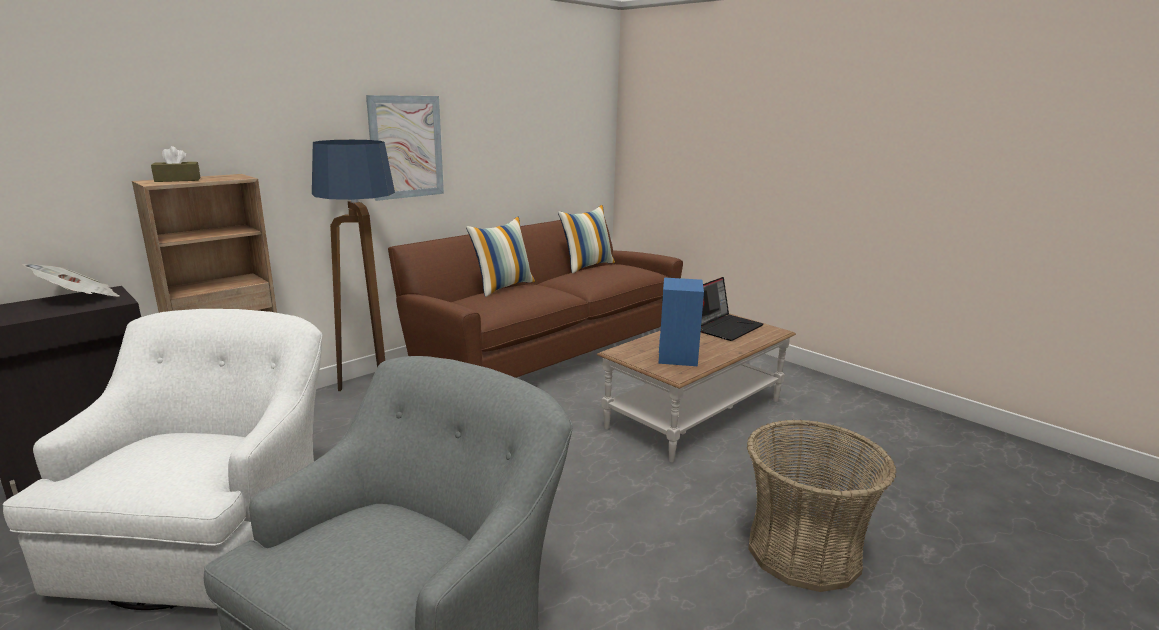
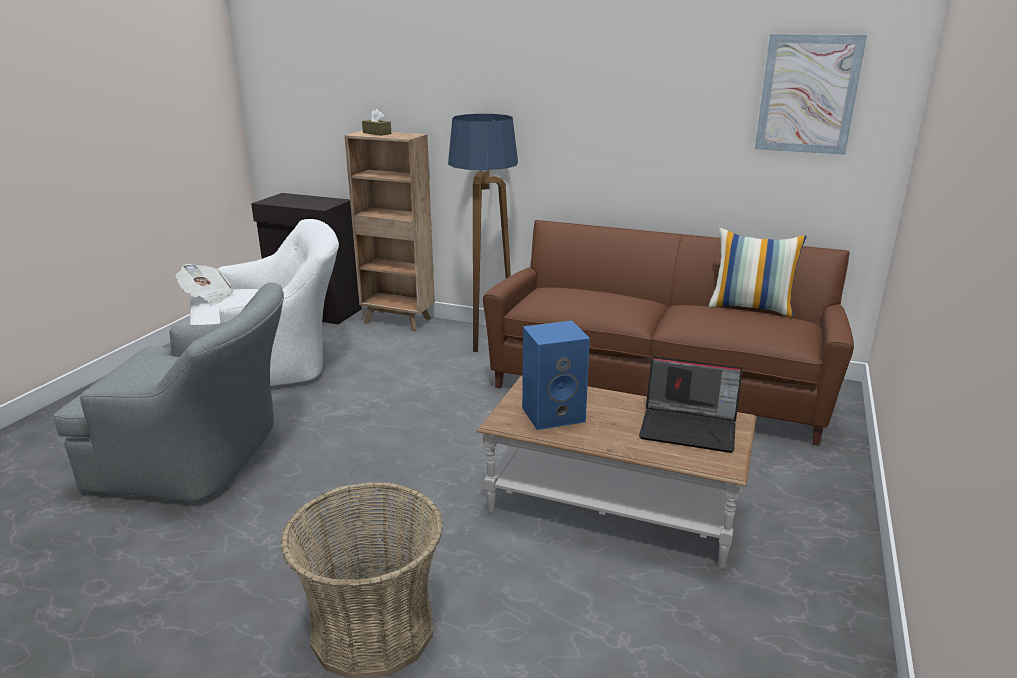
camera: 65 degrees right, 5 degrees up
newspaper [23,264,119,296] -> newspaper moved to [175,264,234,304]
picture [366,95,444,201] -> picture moved to [755,34,867,155]
pillow [466,217,535,297] -> none

